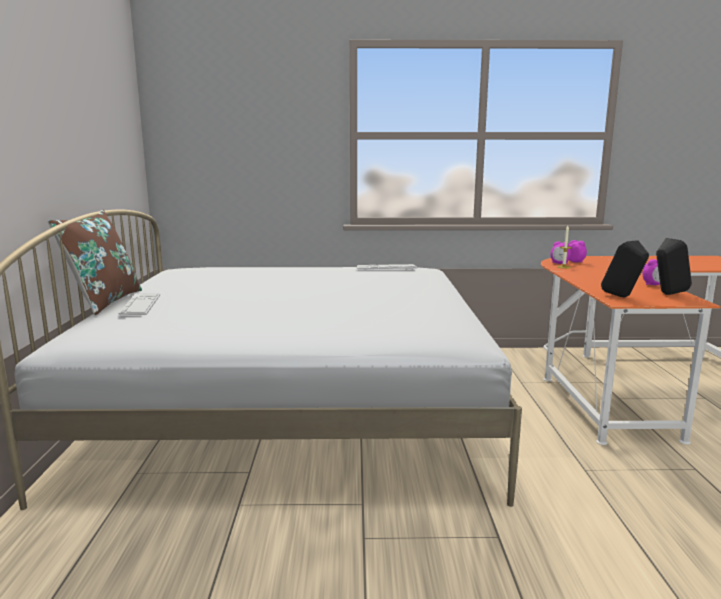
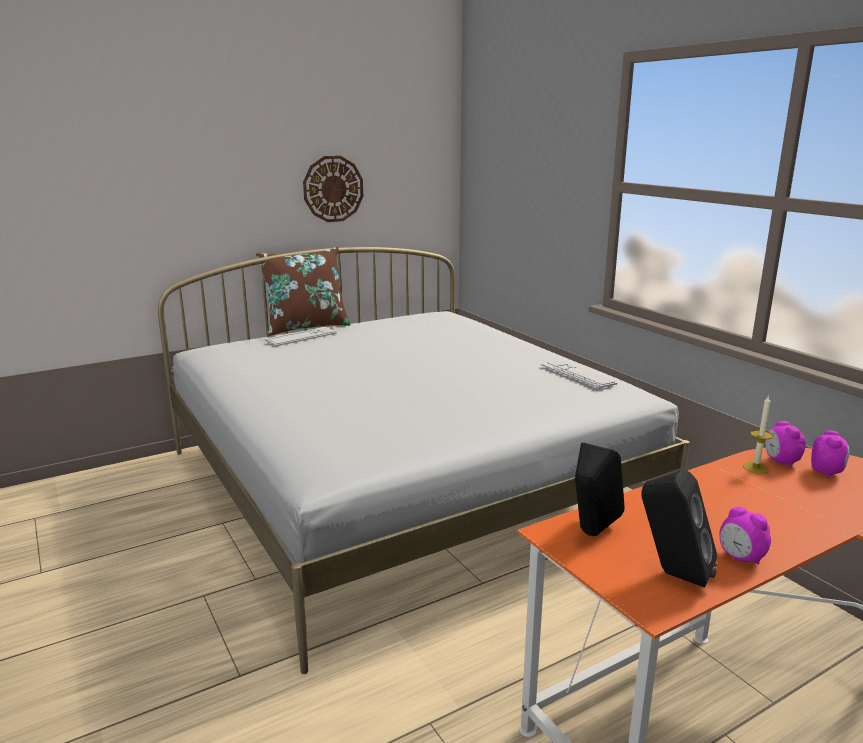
camera: 60 degrees right, 5 degrees up
none -> wall clock [303,156,363,222]

